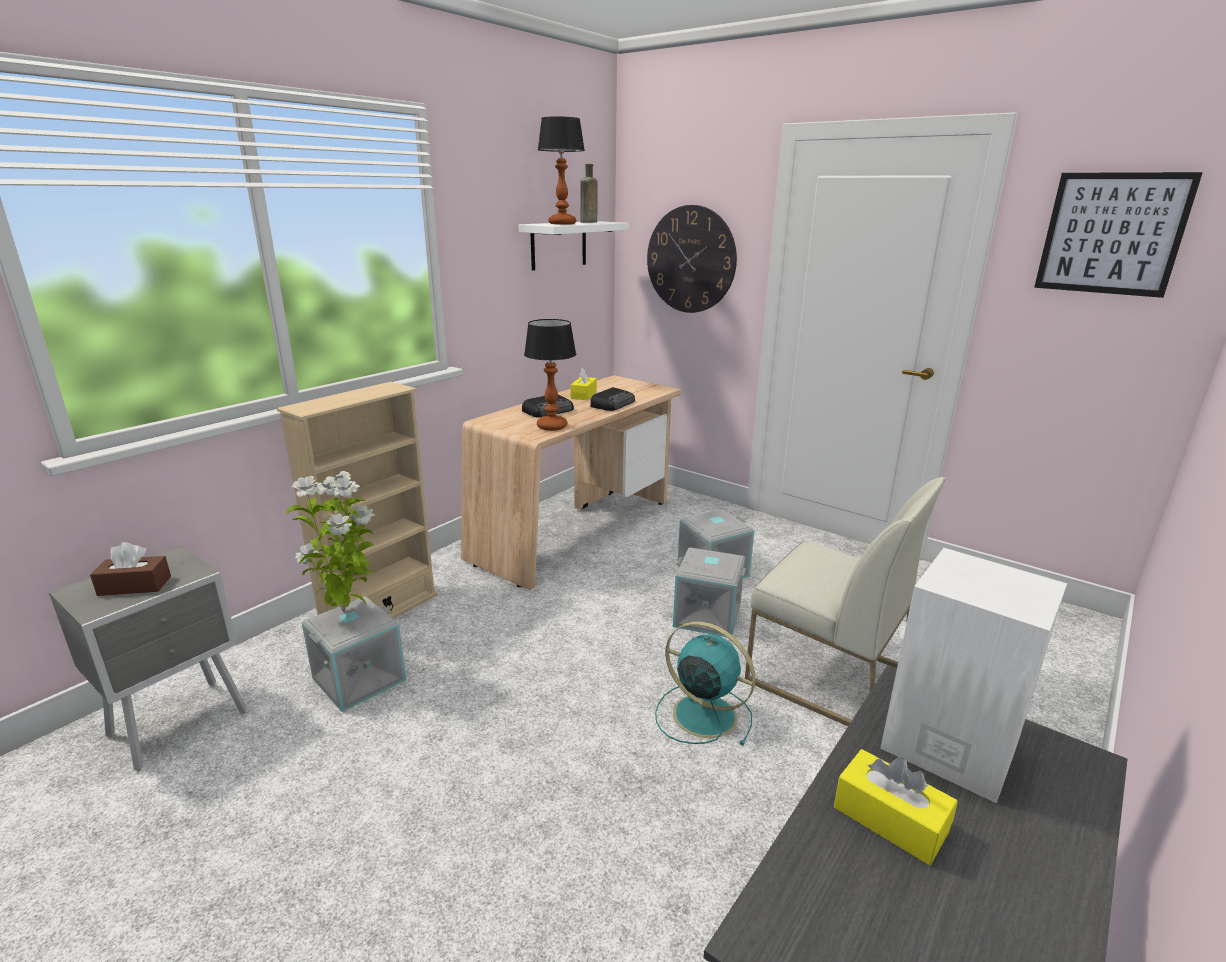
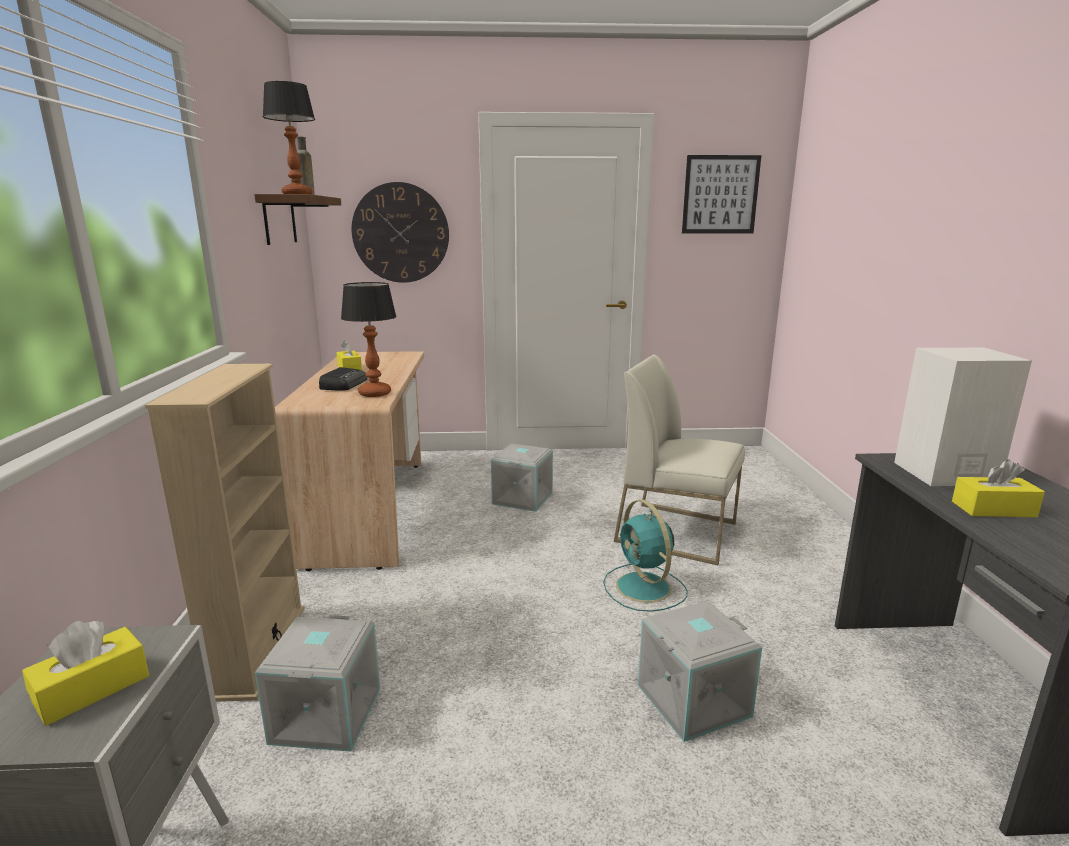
camera: 40 degrees left, 5 degrees down
brown tissue box [90,542,171,596] -> yellow tissue box [22,621,149,726]
potted plant [286,471,375,613] -> none
white shelf [518,221,629,271] -> brown shelf [254,194,341,245]
radio [590,387,635,411] -> none
turquoise fan [655,621,756,746] -> turquoise fan turned 105 degrees counterclockwise [603,500,688,612]
grey storage box [673,548,746,637] -> grey storage box moved to [638,601,762,742]
white chair [745,477,946,726] -> white chair turned 150 degrees counterclockwise [614,354,745,565]

